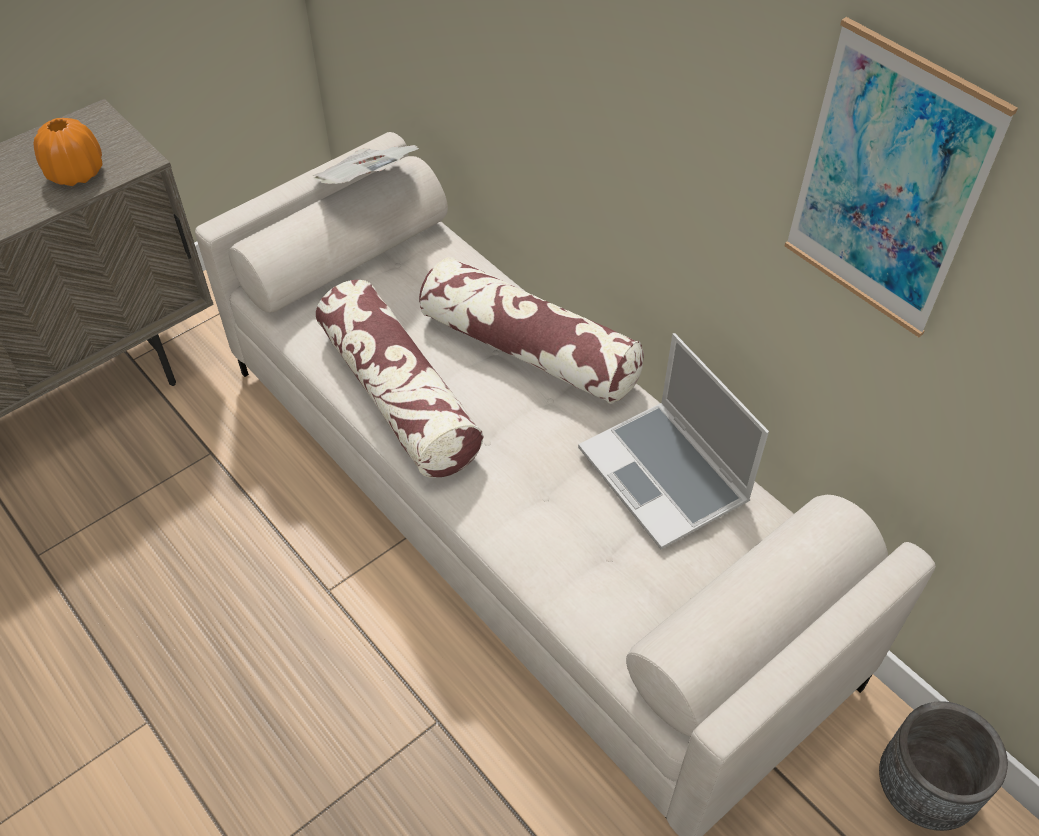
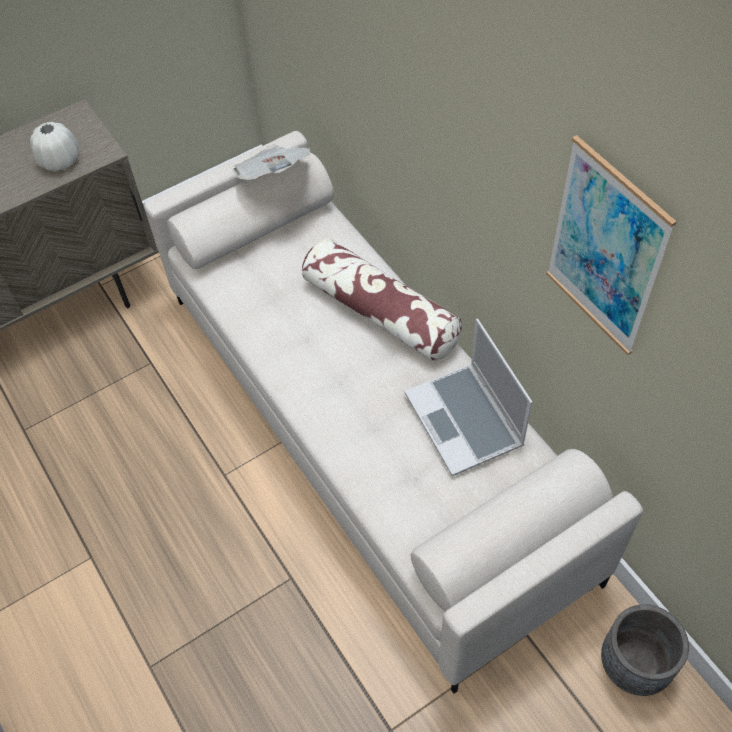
camera: 10 degrees right, 5 degrees up
orange vase [33,118,103,186] -> white vase [30,122,79,172]
pillow [316,280,484,478] -> none

